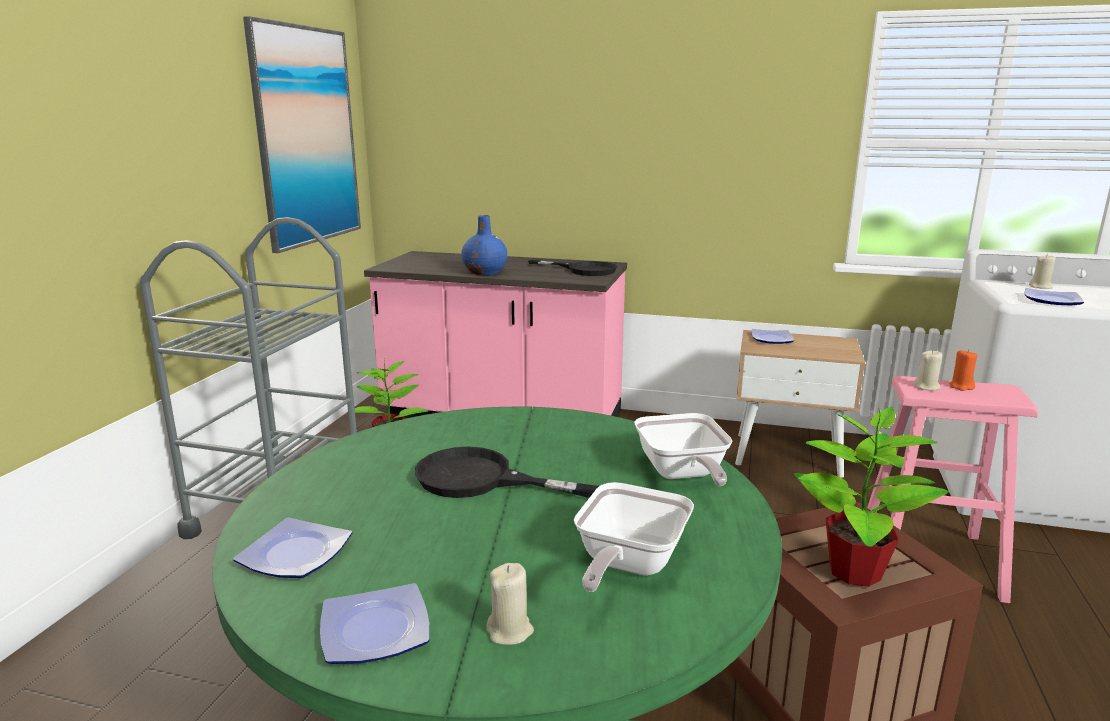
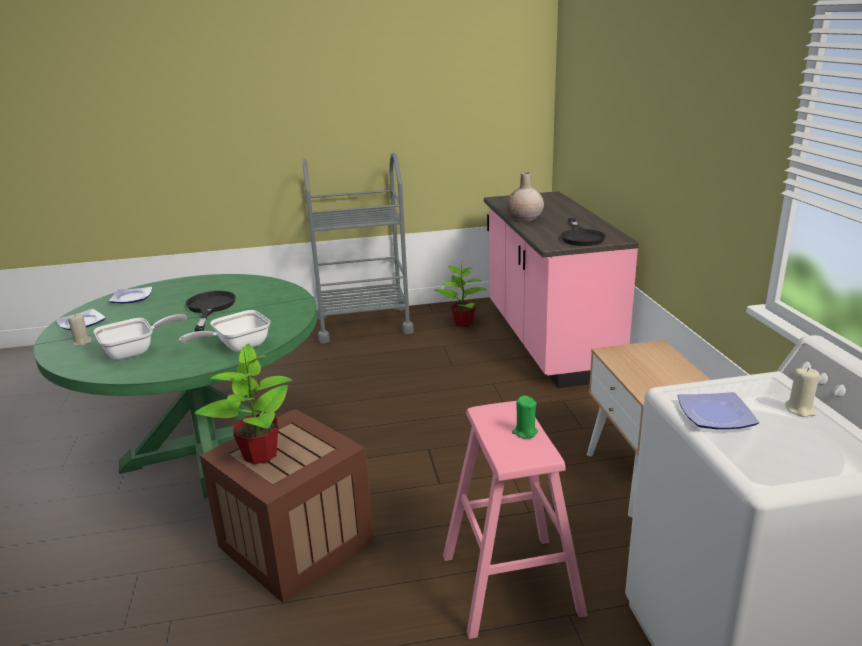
camera: 65 degrees right, 5 degrees up
picture [243,16,361,253] -> none
blue vase [461,215,507,275] -> beige vase [506,172,544,222]
frying pan [574,482,694,592] -> frying pan turned 150 degrees clockwise [94,314,187,360]
plate [752,329,794,344] -> none
beige candle [914,351,942,391] -> none
orange candle [949,349,978,391] -> green candle [512,395,538,439]

